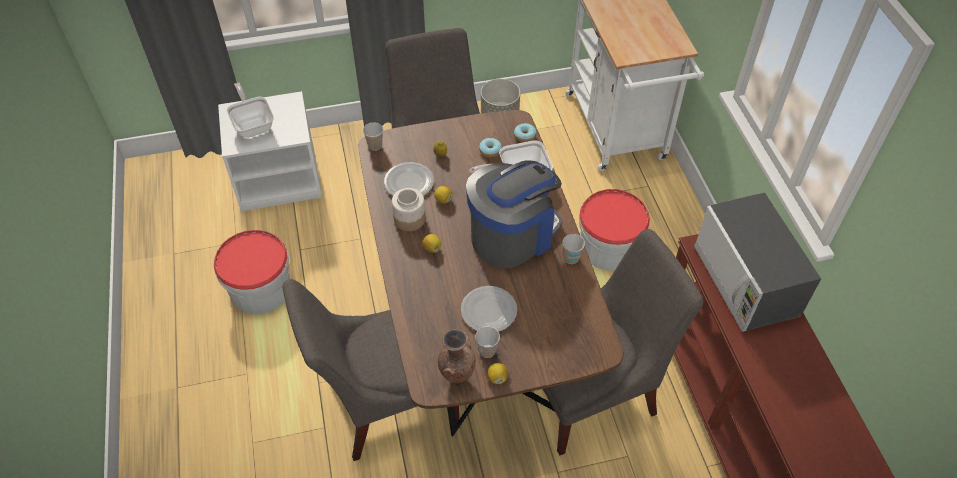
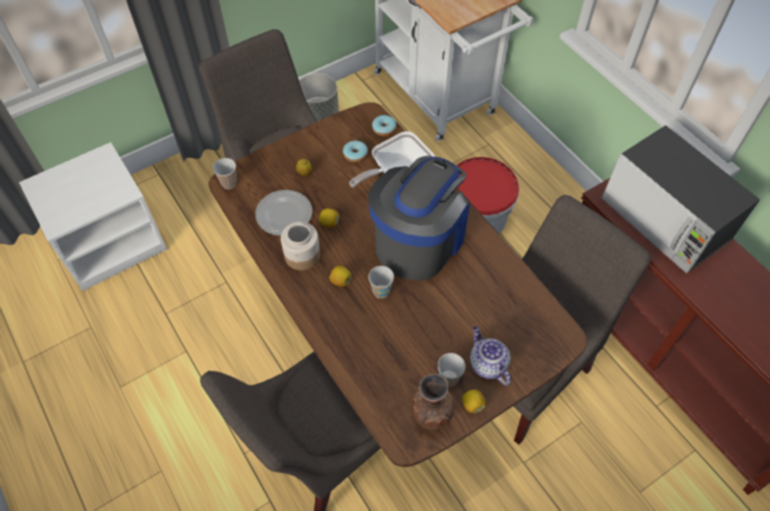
camera: 20 degrees left, 5 degrees up
bucket [214,230,290,314] -> none
frying pan [226,82,274,138] -> none
plate [461,286,517,332] -> none
cup [562,234,585,264] -> cup moved to [368,266,394,299]
none -> teapot [470,326,511,386]

